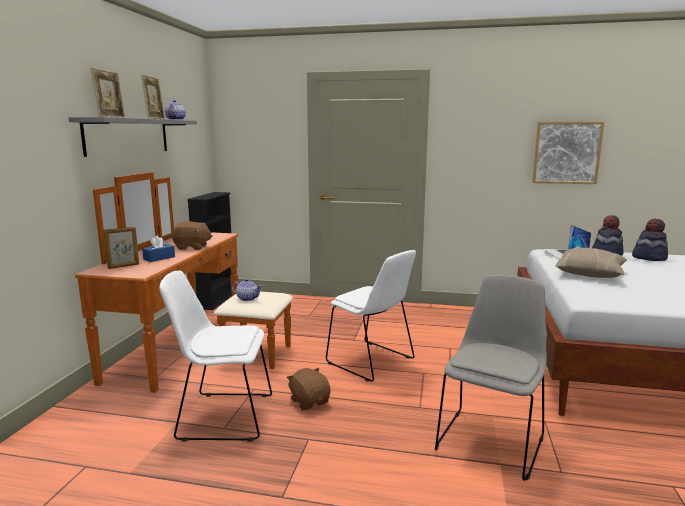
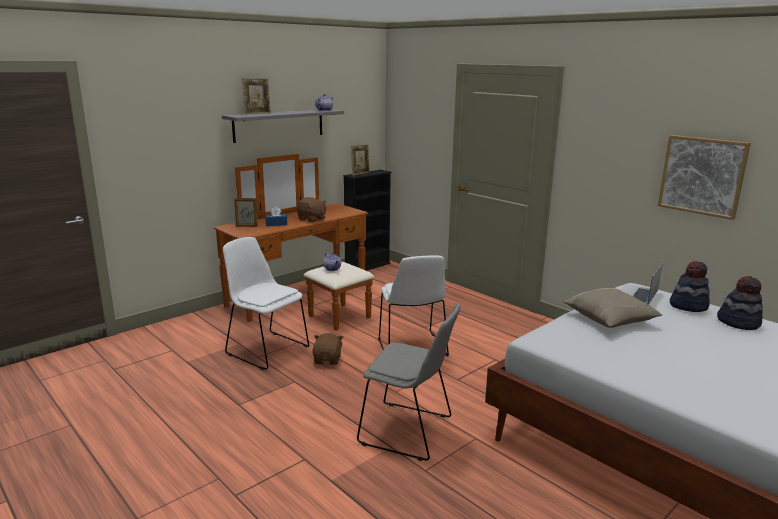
camera: 35 degrees right, 5 degrees up
picture frame [141,74,165,119] -> picture frame moved to [351,144,370,176]
grey chair [435,275,547,481] -> grey chair turned 45 degrees clockwise [357,303,461,461]

